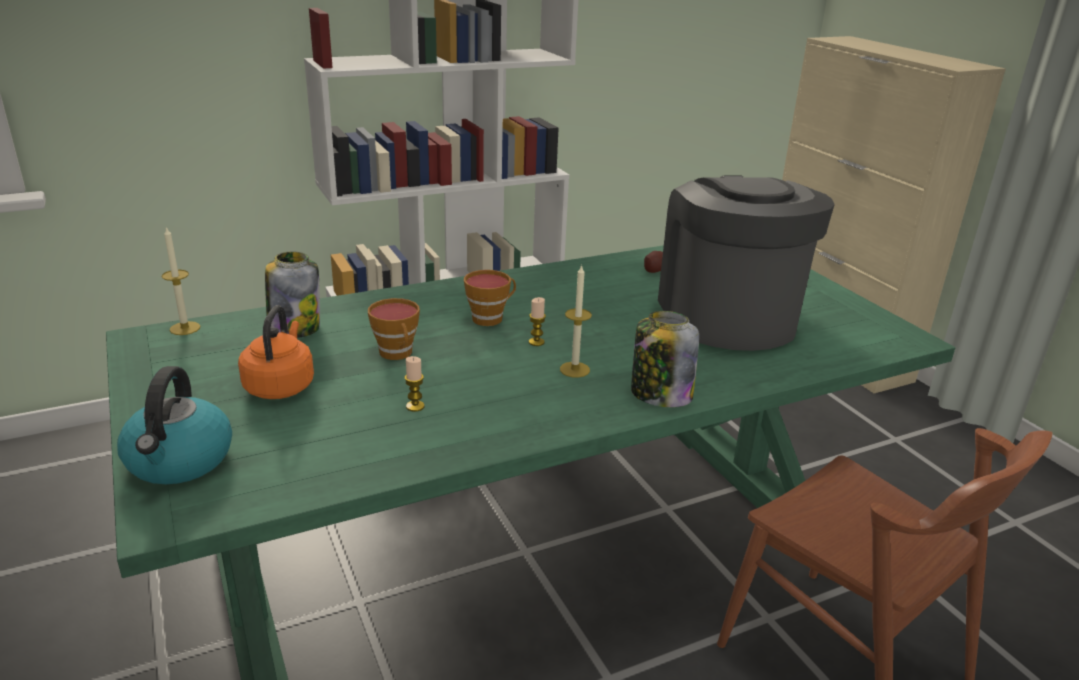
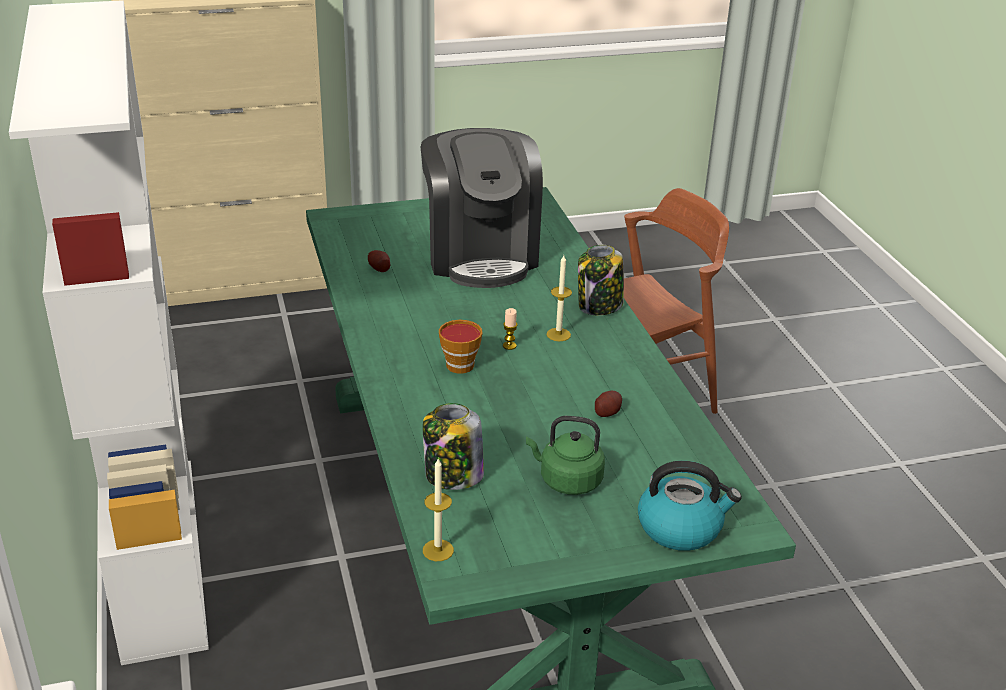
camera: 80 degrees left, 5 degrees up
orange kettle [238,305,314,399] -> green kettle [526,416,605,495]
cup [368,298,420,360] -> none
candle [405,356,425,412] -> potato [595,391,622,417]
coffee machine [658,175,835,351] -> coffee machine turned 105 degrees counterclockwise [421,128,543,288]

